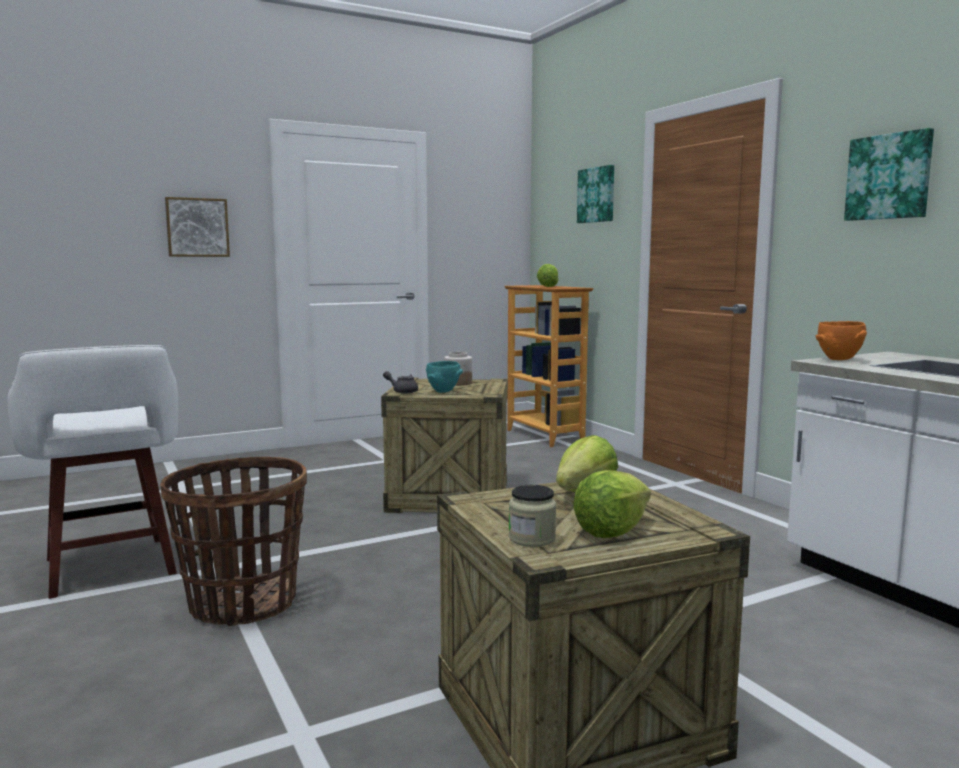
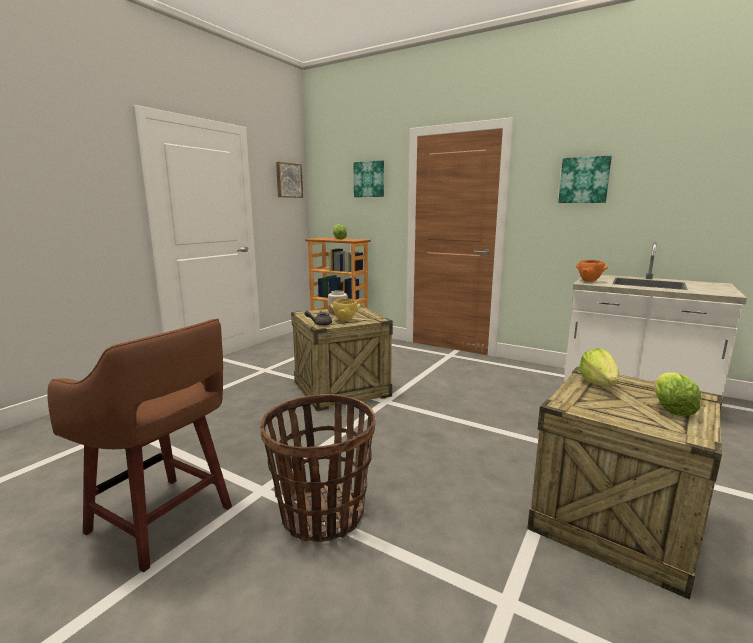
camera: 30 degrees left, 5 degrees up
white stool [7,345,178,599] -> brown stool [48,319,232,572]
picture [165,197,230,257] -> picture moved to [276,162,303,198]
turquoise bowl [426,361,463,393] -> yellow bowl [330,299,360,322]
jar [509,485,556,547] -> none

